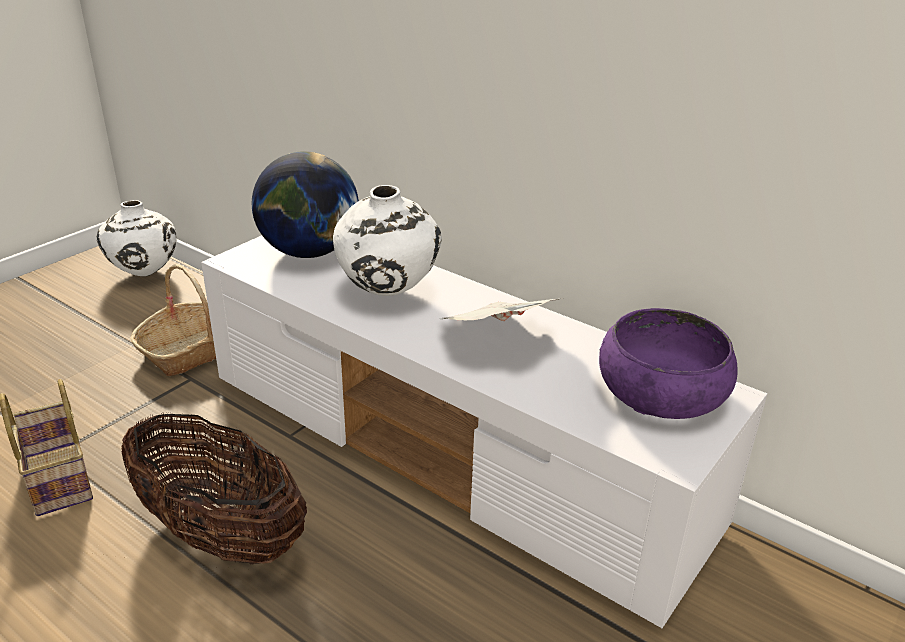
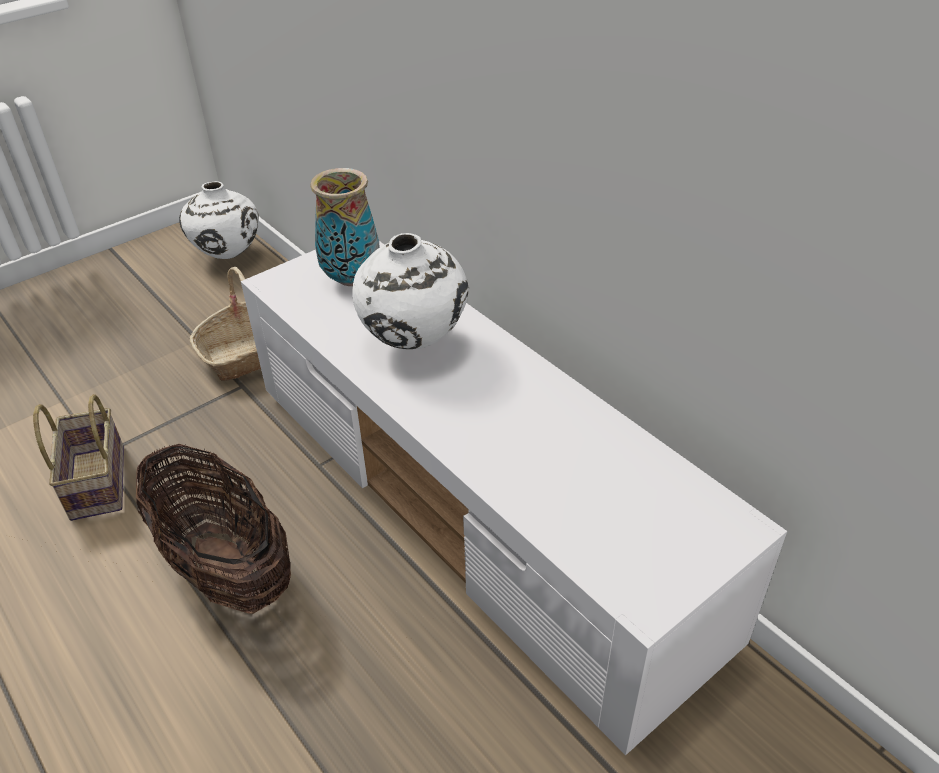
camera: 15 degrees right, 10 degrees up
globe [252,151,359,258] -> vase [310,168,380,286]
newspaper [444,298,564,321] -> none
purple bowl [599,308,738,419] -> none

